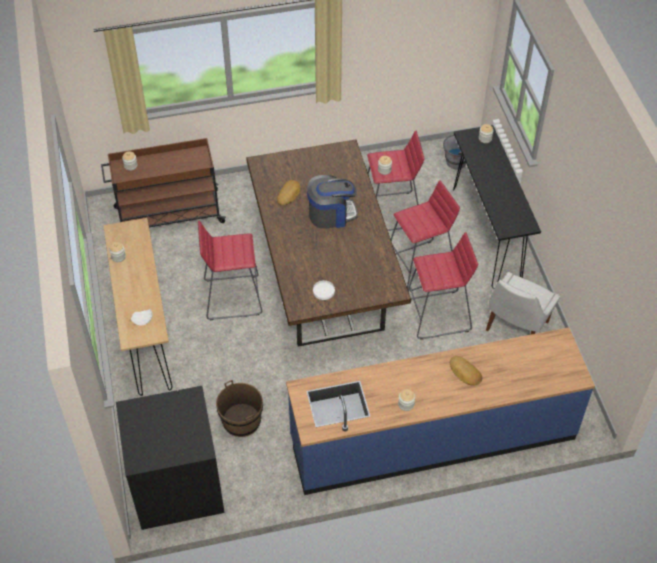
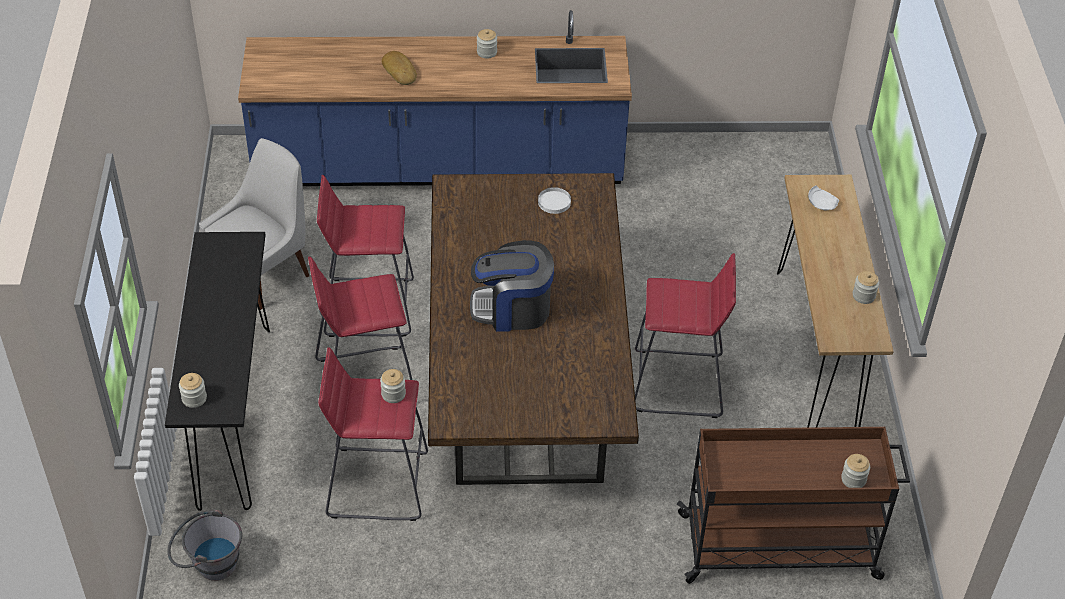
camera: 170 degrees left, 5 degrees down
black washing machine [116,386,225,530] -> none
brown bucket [216,380,263,437] -> none
bread [277,180,300,205] -> none

